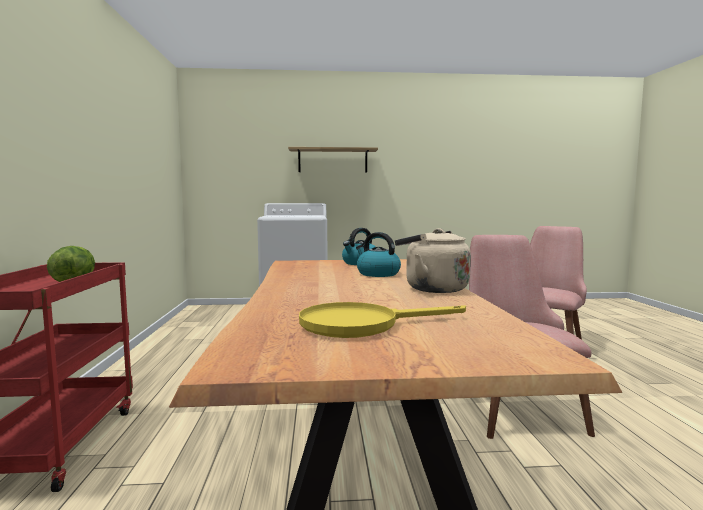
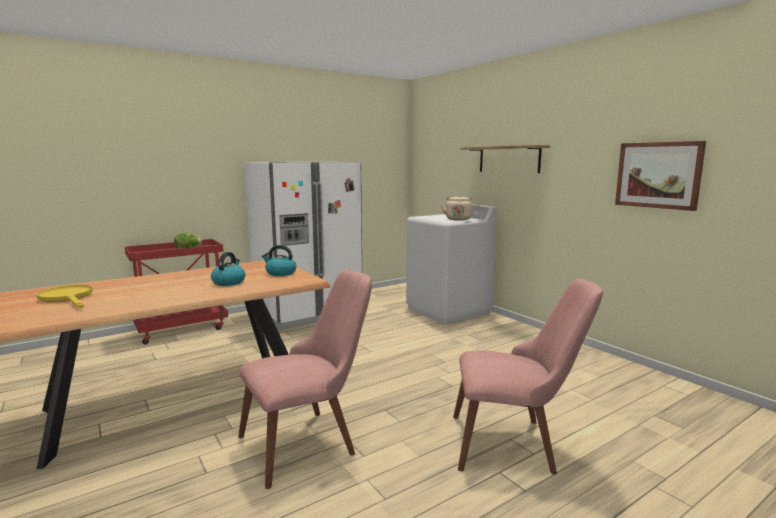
camera: 60 degrees right, 5 degrees up
beige kettle [395,228,471,293] -> beige kettle moved to [441,195,472,221]
none -> white fridge [244,162,362,330]
none -> picture [615,141,706,211]

